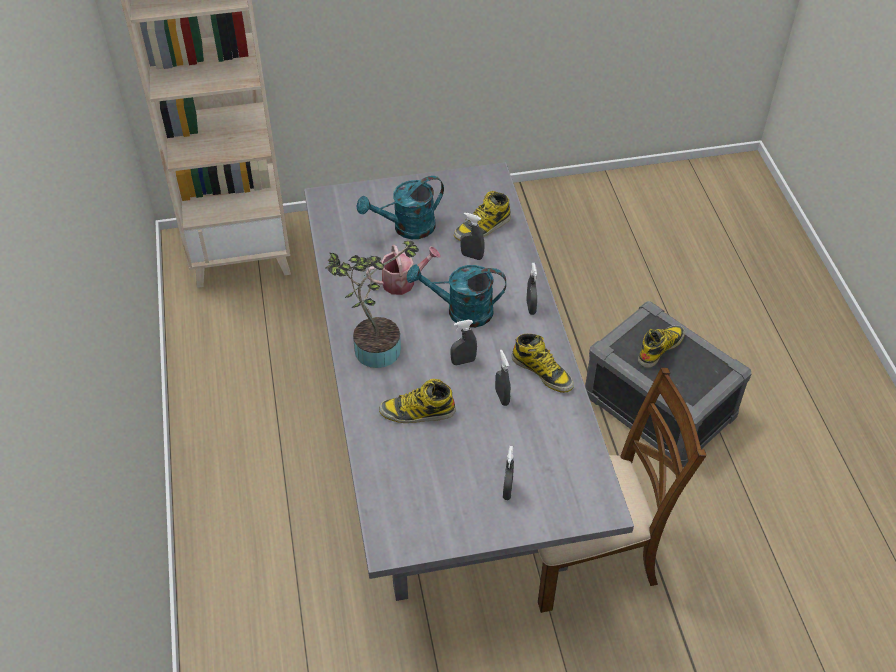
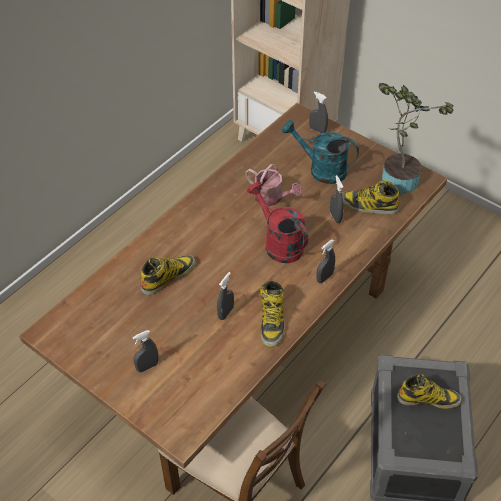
camera: 50 degrees right, 0 degrees up
grey dining table [304,162,634,601] -> brown dining table [19,103,447,468]
potted plant [325,241,419,368] -> potted plant moved to [379,83,454,193]
boot [379,379,456,423] -> boot turned 90 degrees clockwise [141,255,196,295]
turquoise watering can [407,264,506,328] -> red watering can [247,182,308,263]
grey spray bottle [450,320,477,365] -> grey spray bottle moved to [309,91,328,133]

